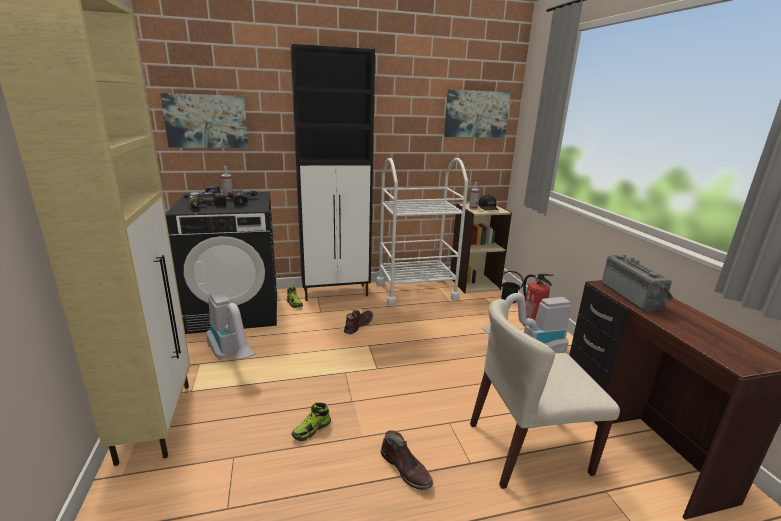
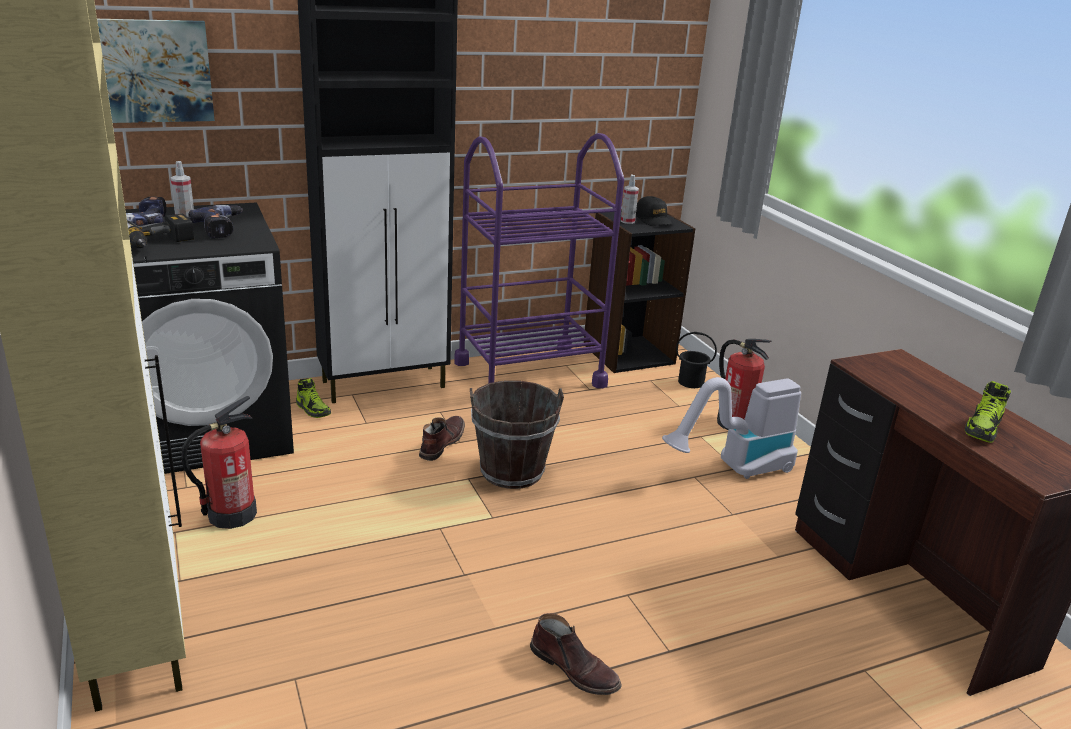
camera: 10 degrees left, 5 degrees up
vacuum cleaner [206,291,256,360] -> fire extinguisher [181,396,257,529]
shoe [292,403,331,442] -> shoe moved to [965,381,1011,443]
white cart [376,158,468,306] -> purple cart [454,133,624,388]
picture [444,90,511,138] -> none
beige bookcase [450,204,512,293] -> black bookcase [583,210,696,373]
beige chair [470,299,620,489] -> none
radio [602,255,674,312] -> none
none -> brown bucket [470,380,564,489]

